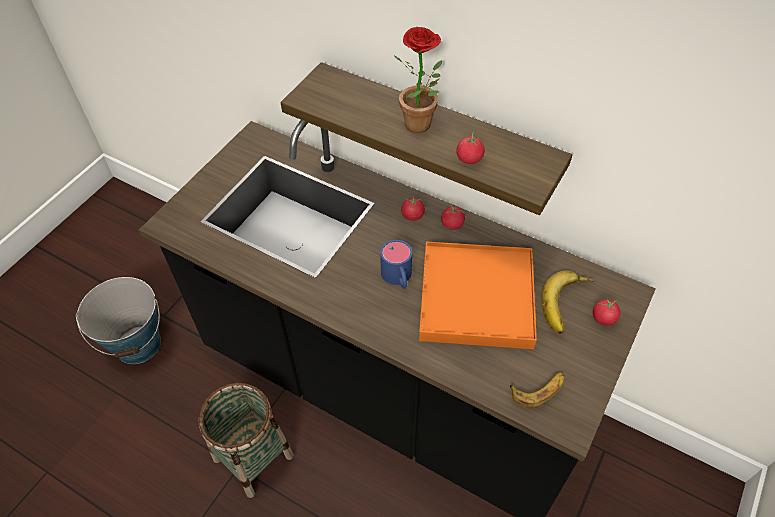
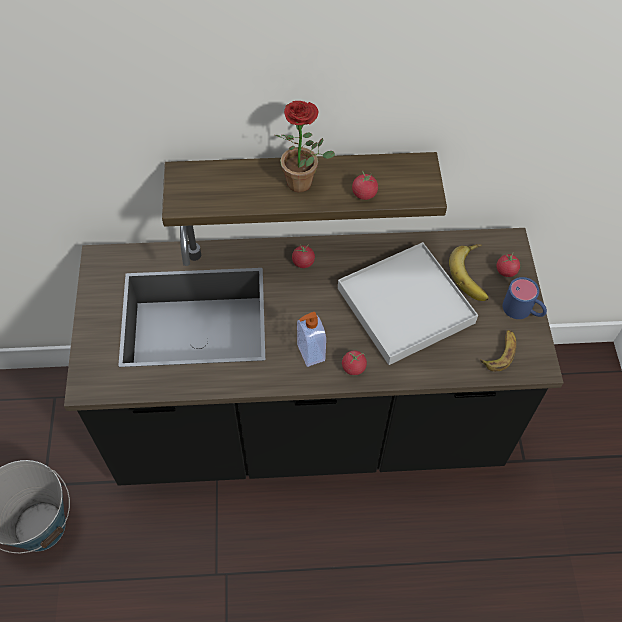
camera: 35 degrees left, 5 degrees up
basket [198,383,294,498] -> none
blue mug [380,240,412,288] -> blue mug moved to [503,277,547,319]
orange tray [419,242,537,349] -> white tray [338,242,478,365]
tomato [441,205,465,230] -> tomato moved to [342,351,367,375]
none -> soap dispenser [297,312,326,367]

